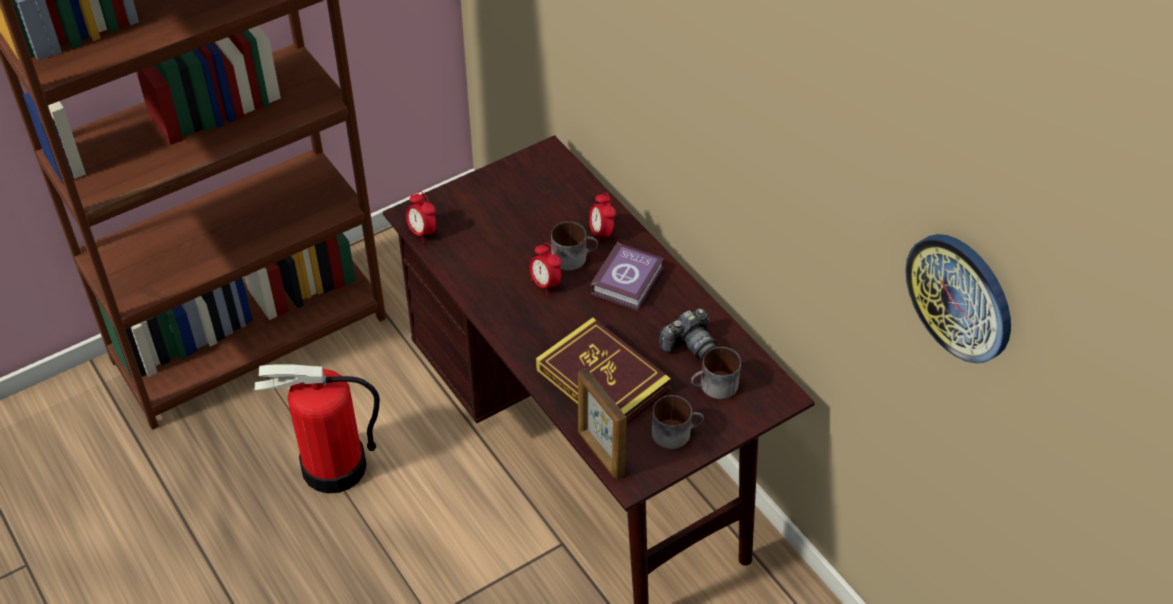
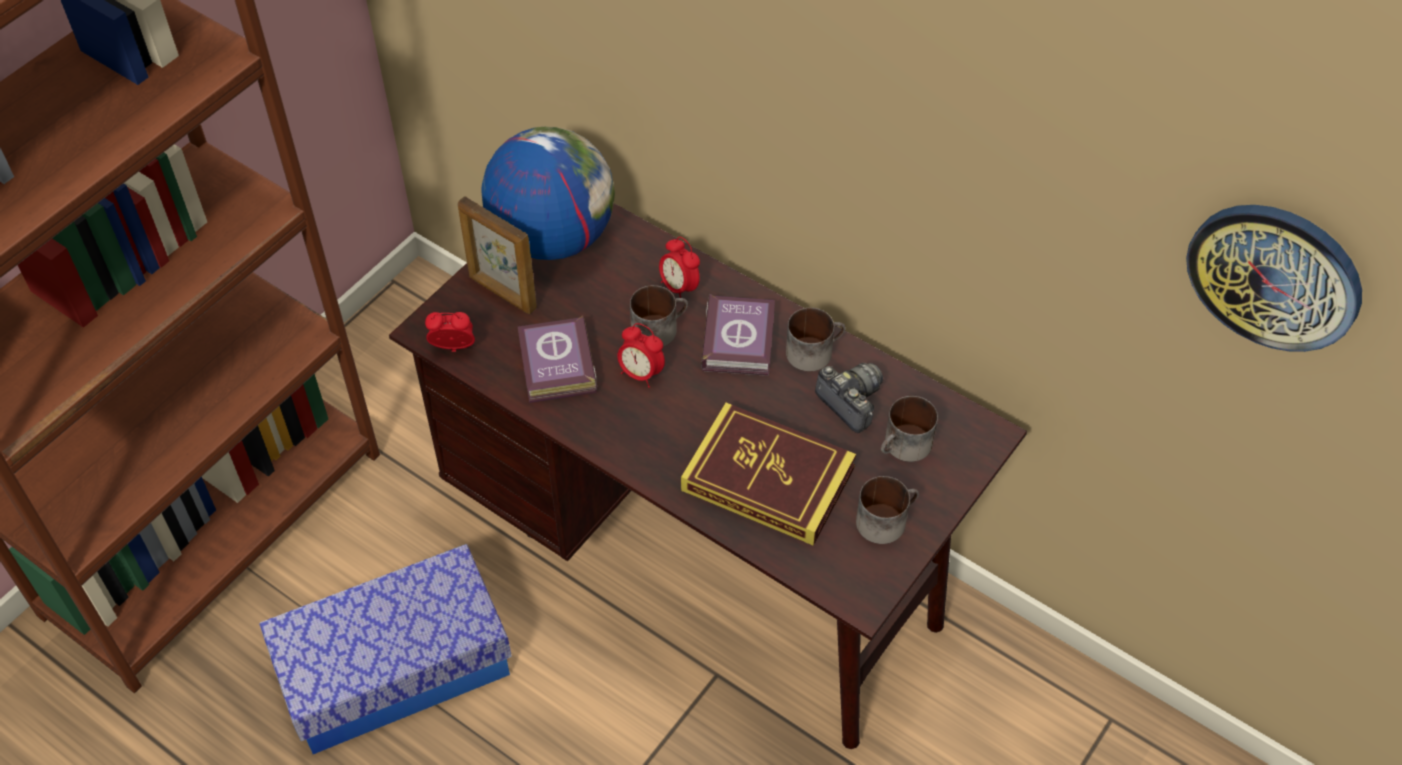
camera: 20 degrees left, 5 degrees up
fire extinguisher [254,364,380,493] -> storage box [259,544,512,754]
alarm clock [406,191,436,243] -> alarm clock turned 150 degrees clockwise [425,312,475,352]
picture frame [578,368,627,479] -> picture frame moved to [458,196,537,314]
camera [659,308,716,360] -> camera turned 75 degrees counterclockwise [815,363,883,433]
none -> globe [481,126,615,260]
none -> book [518,316,597,403]
none -> mug [786,308,846,371]

